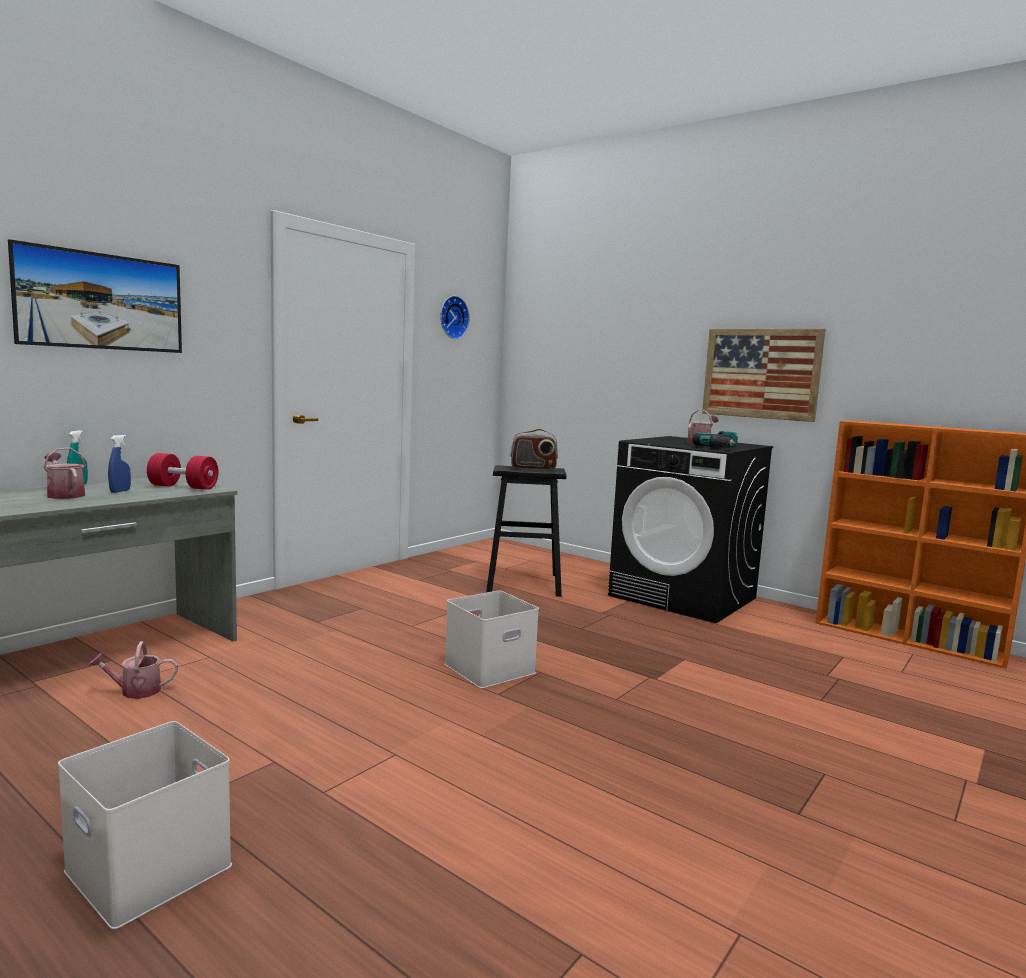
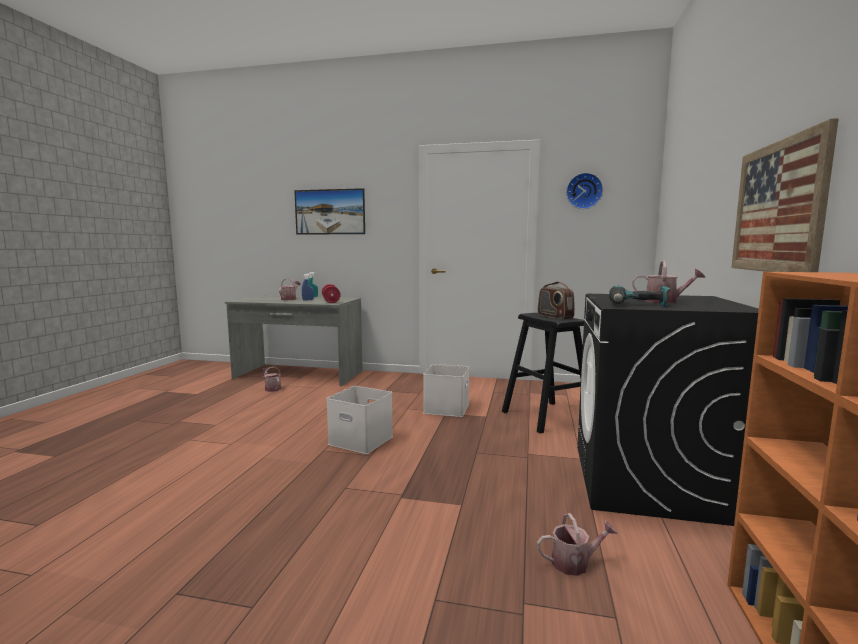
camera: 65 degrees right, 0 degrees up
white storage box [58,721,232,930] -> white storage box moved to [423,364,469,417]
none -> watering can [537,513,618,576]

